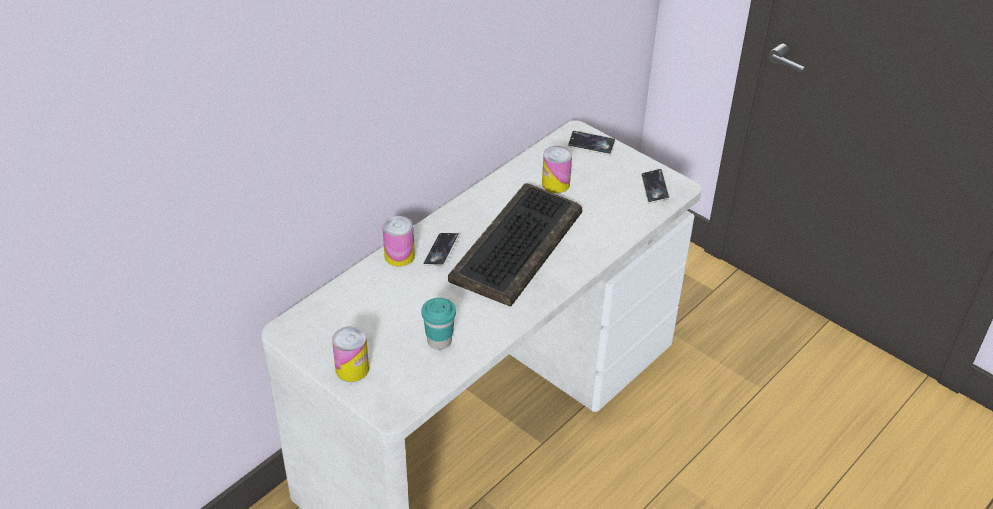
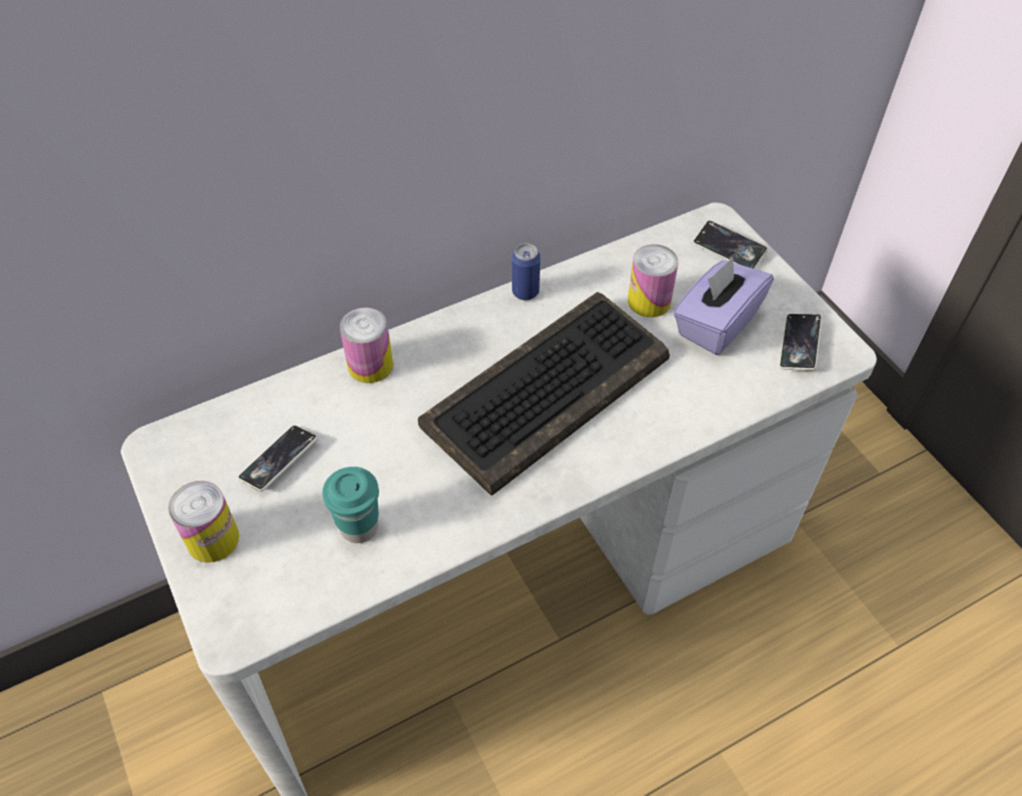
camera: 20 degrees right, 10 degrees up
phone [423,233,460,266] -> phone moved to [238,425,318,492]
none -> can [512,243,540,300]
none -> purple tissue box [673,257,774,355]

